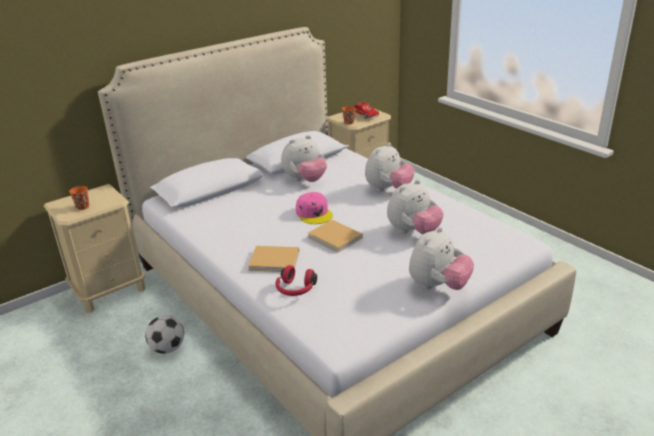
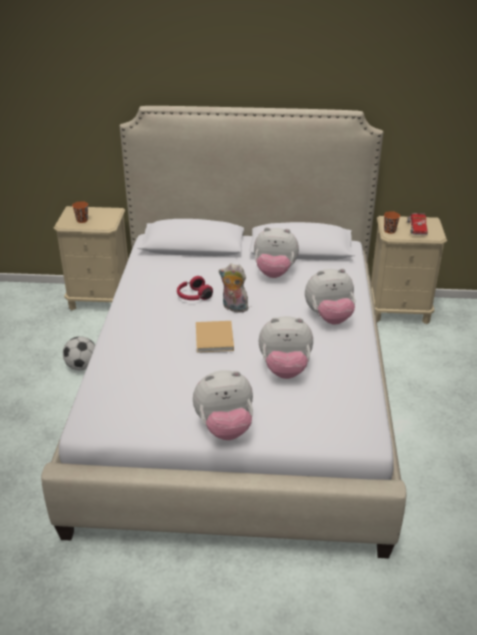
camera: 40 degrees right, 5 degrees up
beige book [248,246,299,272] -> none
red headphones [275,265,317,296] -> red headphones moved to [177,276,213,300]
pink cap [296,192,333,224] -> plush toy [219,263,248,313]

